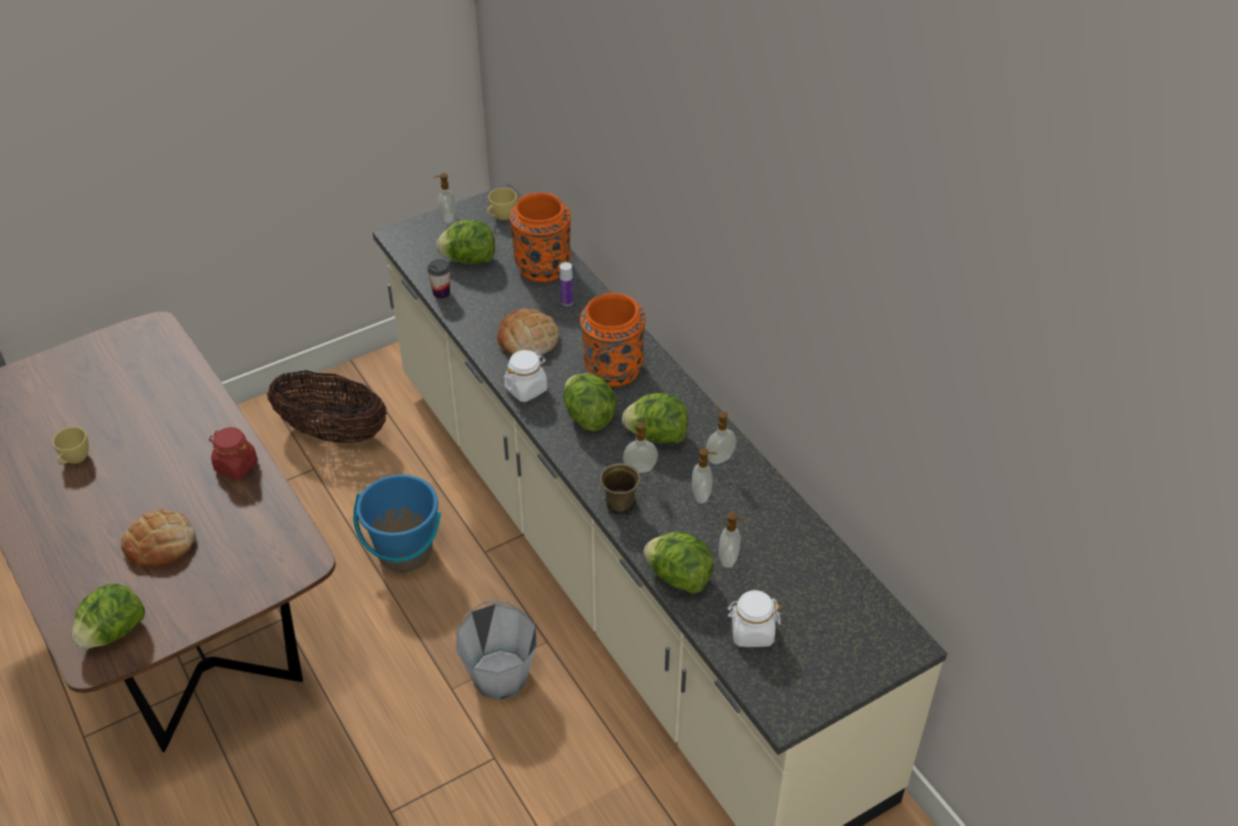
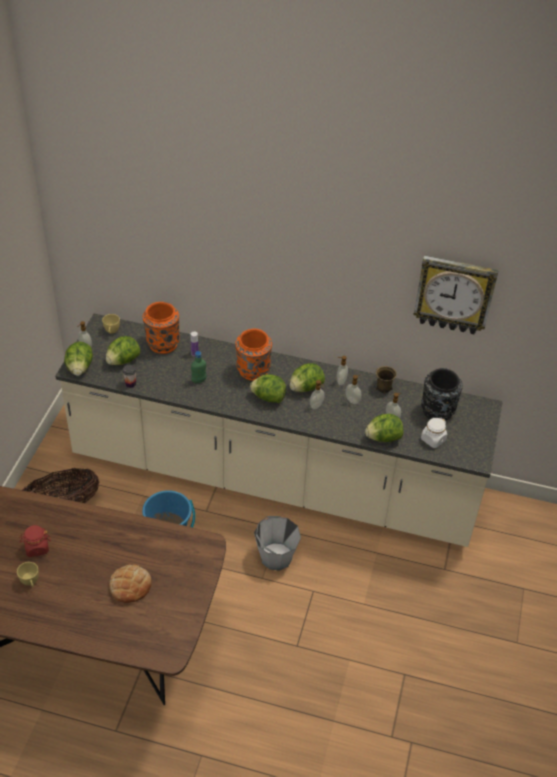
camera: 45 degrees left, 0 degrees up
lettuce [72,584,145,649] -> lettuce moved to [64,341,93,376]
red jar [209,427,258,479] -> red jar moved to [19,525,51,557]
bread [497,309,559,356] -> green bottle [191,351,207,383]
white jar [504,350,548,402] -> none
brown mug [600,463,641,515] -> brown mug moved to [375,366,397,394]
none -> wall clock [413,255,499,334]
none -> black vase [421,368,463,420]

